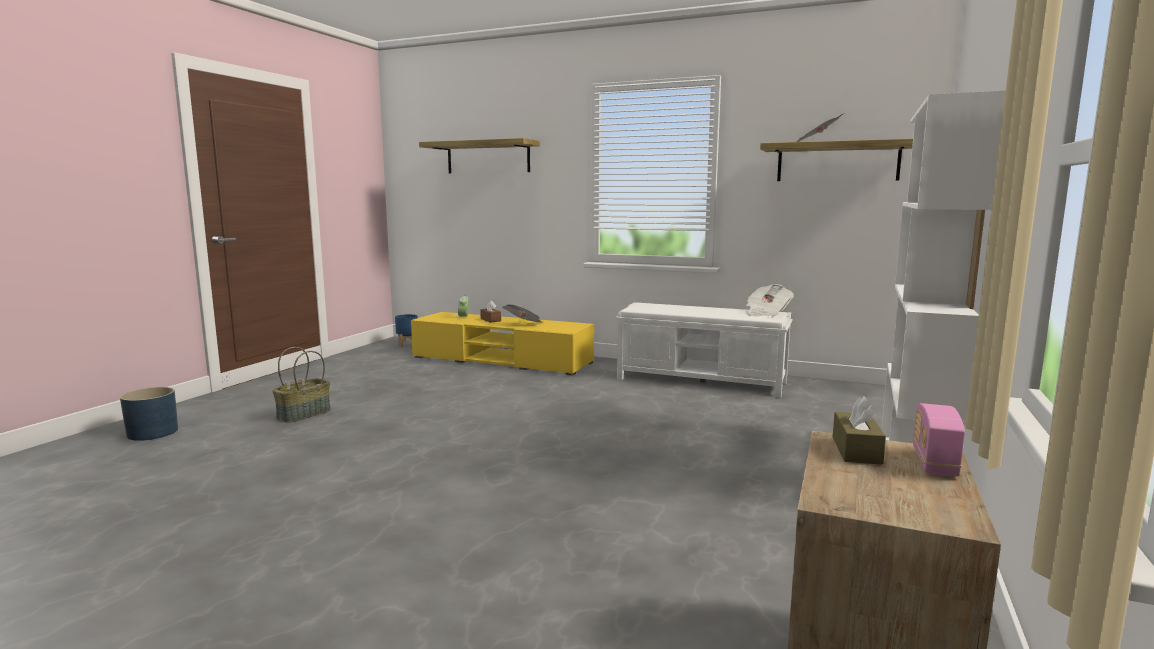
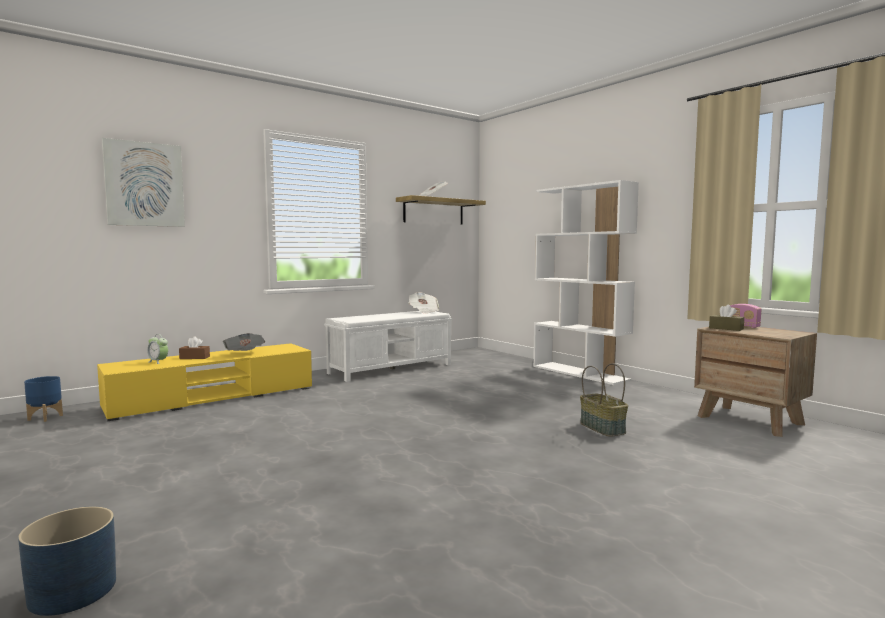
camera: 60 degrees left, 5 degrees down
basket [272,347,331,423] -> basket moved to [580,363,628,437]
shelf [419,138,540,173] -> picture [102,138,185,227]

